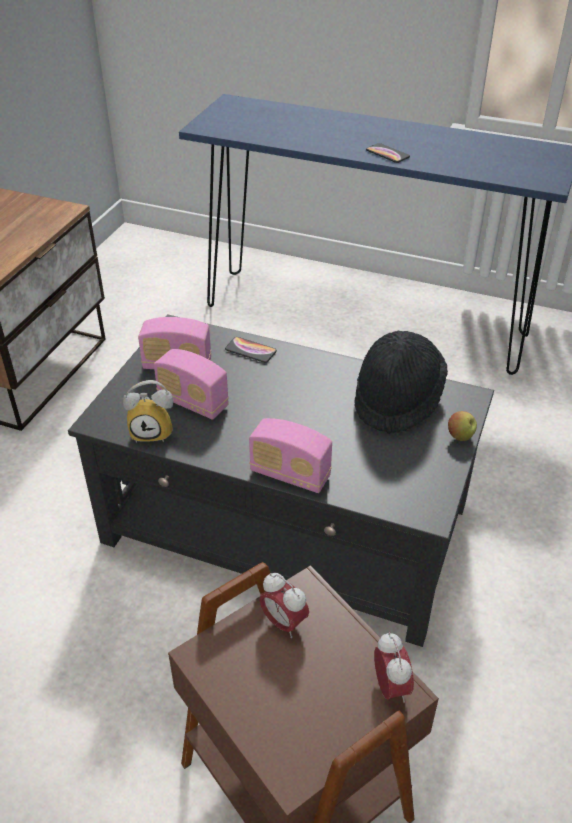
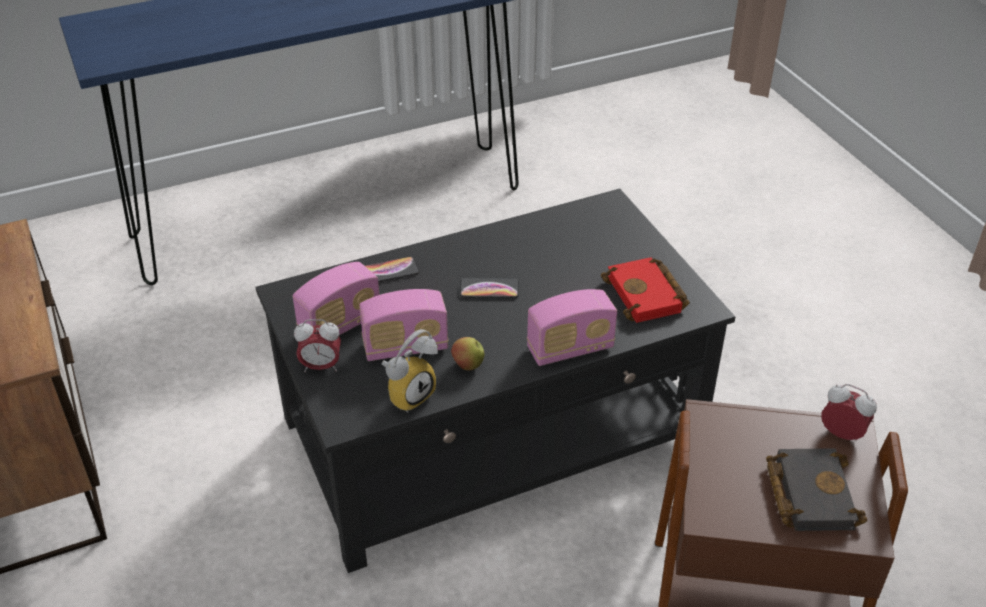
camera: 45 degrees left, 0 degrees up
alarm clock [259,573,309,638] -> alarm clock moved to [294,319,341,372]
black hat [355,331,448,434] -> none
phone [366,143,410,163] -> phone moved to [460,278,519,299]
apple [448,411,477,441] -> apple moved to [451,337,485,370]
none -> red book [601,257,690,323]
none -> black book [766,448,867,531]

